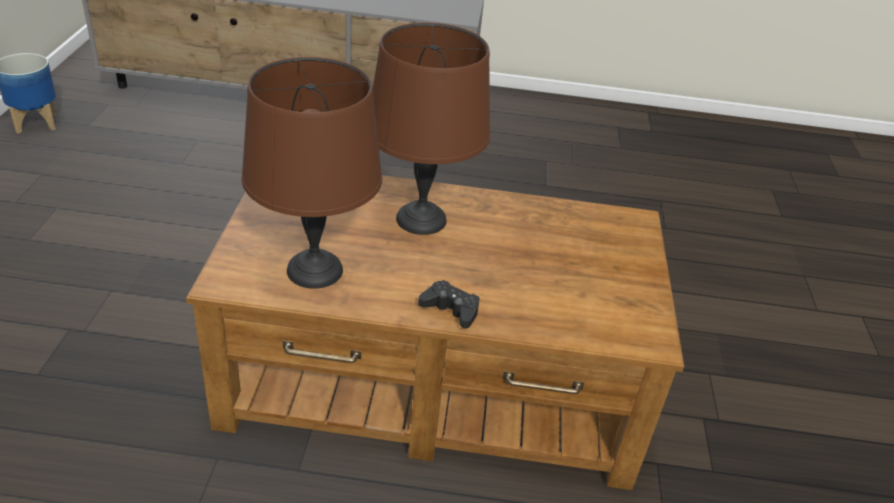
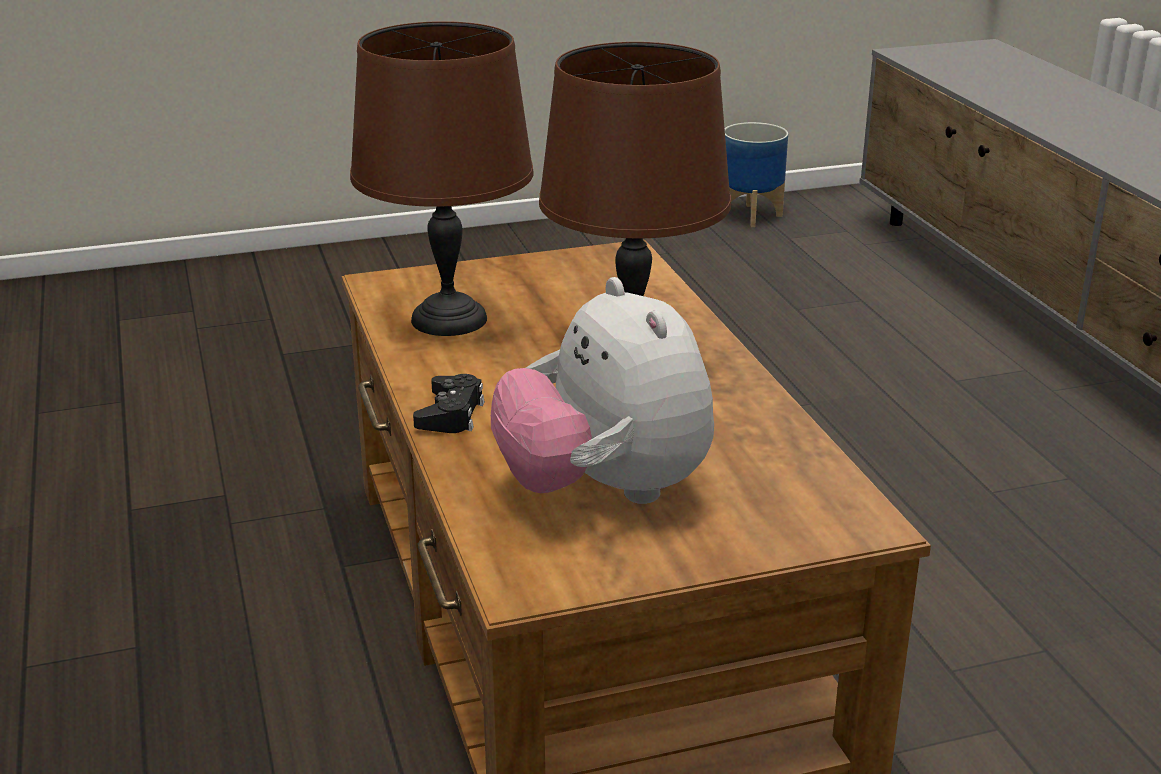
camera: 70 degrees right, 10 degrees down
none -> plush toy [491,277,714,504]

